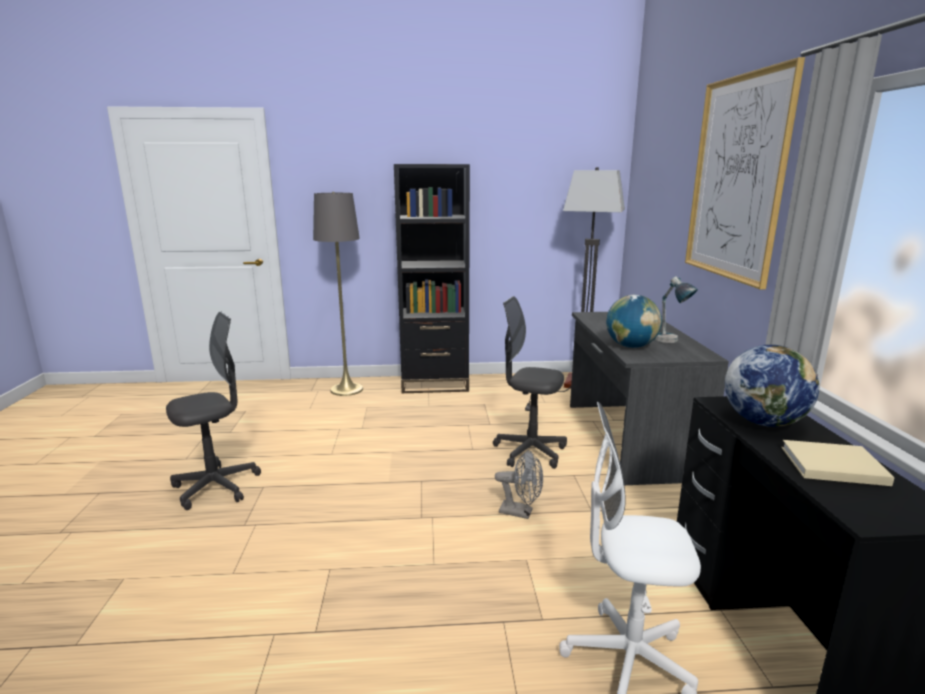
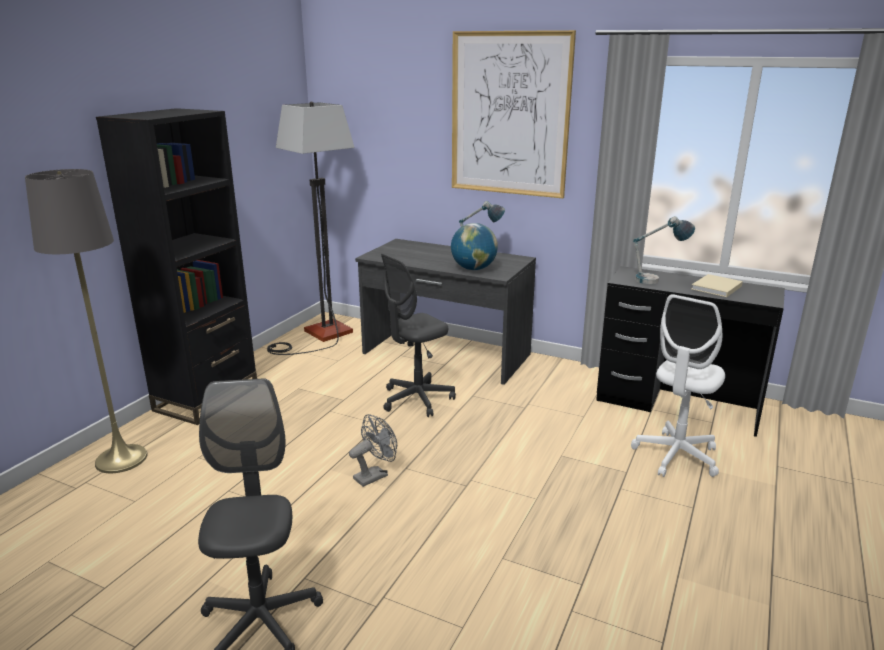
camera: 60 degrees left, 5 degrees up
grey fan [495,450,543,519] -> grey fan moved to [349,414,397,487]
globe [725,345,819,427] -> table lamp [633,216,695,284]

